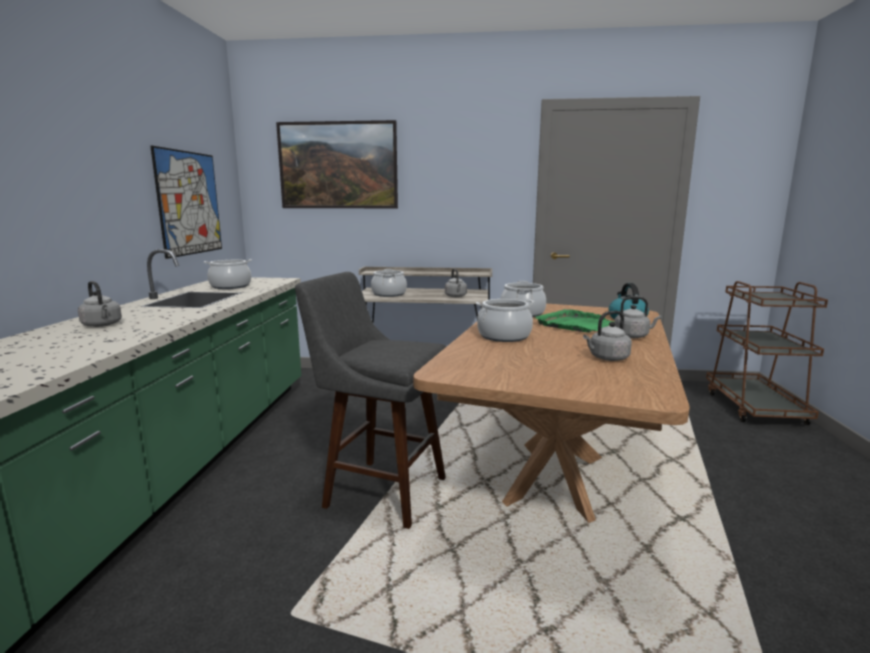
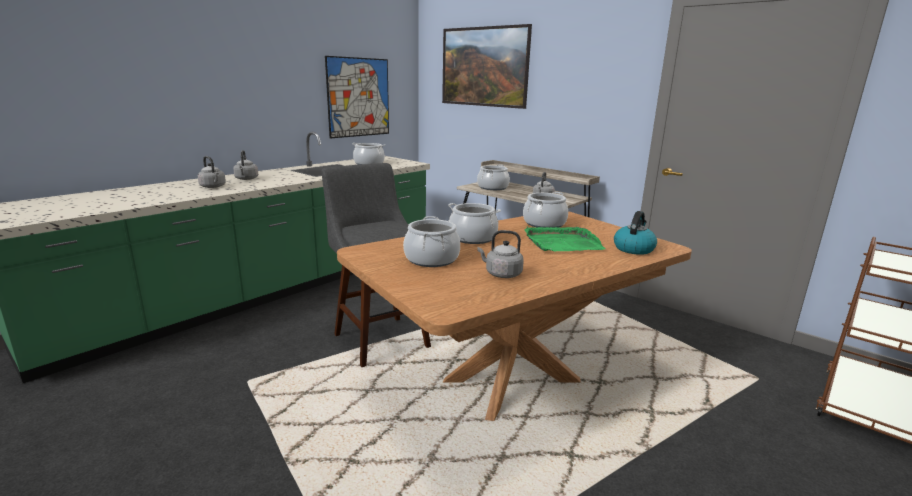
camera: 35 degrees right, 5 degrees up
grey kettle [614,296,662,338] -> grey kettle moved to [198,156,226,188]
none -> cooking pot [403,216,460,267]

